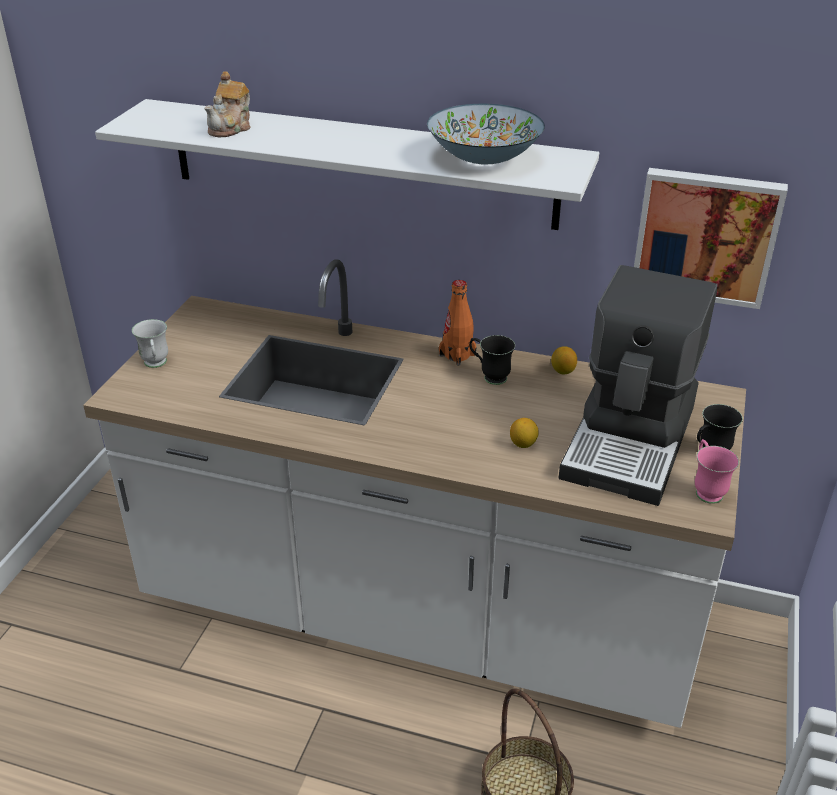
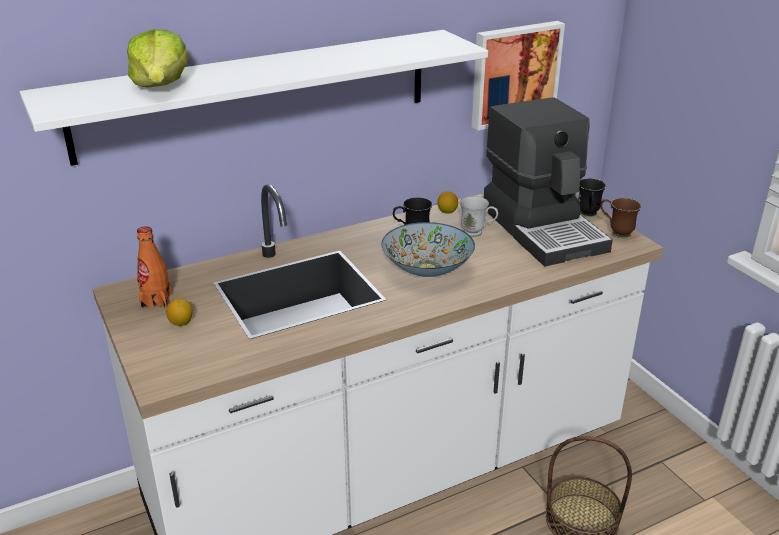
camera: 45 degrees left, 5 degrees down
white mug [132,319,168,368] -> white mug moved to [460,196,498,237]
teapot [204,71,251,137] -> lettuce [127,29,189,88]
bowl [427,104,545,165] -> bowl moved to [381,222,475,277]
orange bottle [439,280,477,366] -> orange bottle moved to [137,226,172,309]
lemon [510,418,539,448] -> lemon moved to [166,298,193,326]
pink mug [695,439,739,504] -> brown mug [600,198,641,239]

